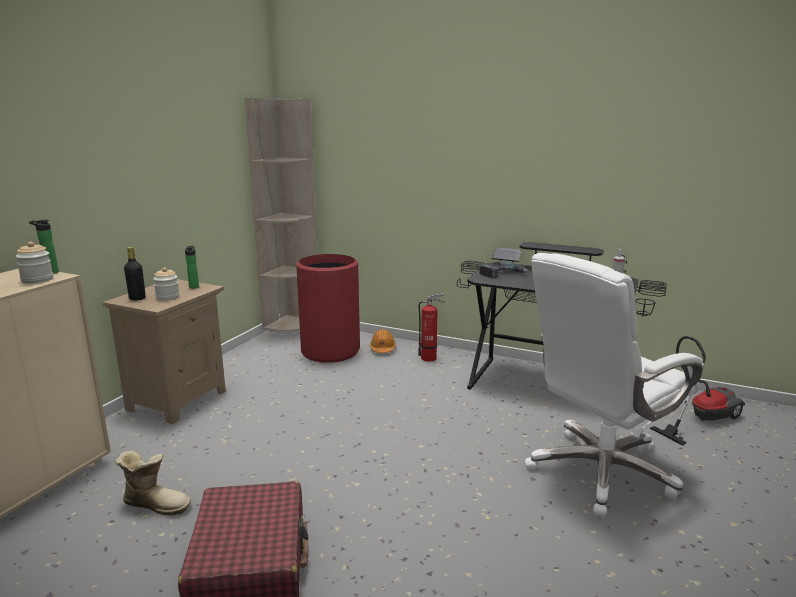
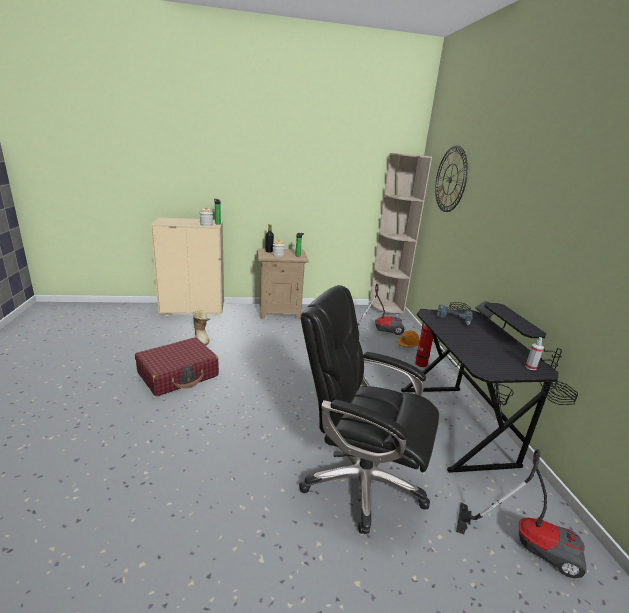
camera: 55 degrees right, 5 degrees up
red trash can [296,254,360,363] -> vacuum cleaner [358,284,404,335]
white office chair [525,253,703,517] -> black office chair [299,285,439,534]
none -> wall clock [435,146,468,212]

